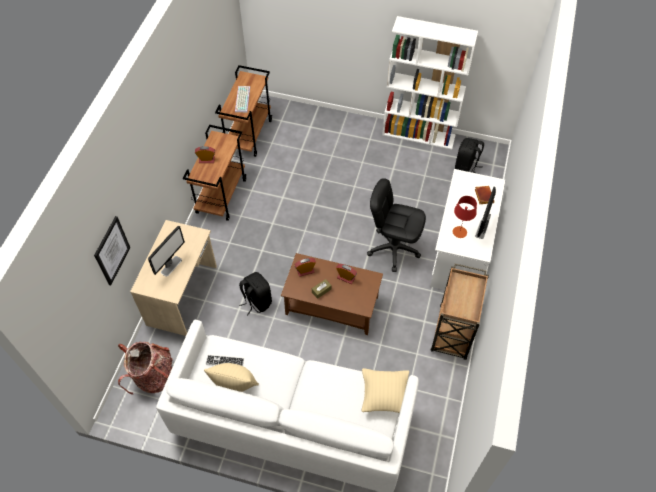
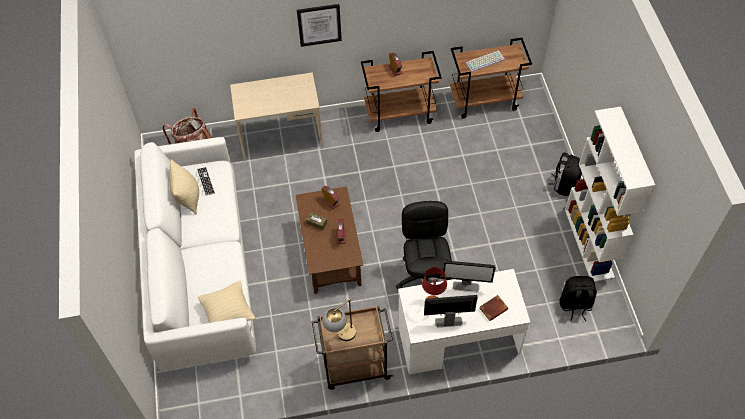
camera: 65 degrees right, 0 degrees up
picture [94,216,130,285] -> picture moved to [297,4,342,47]
monitor [148,225,185,277] -> monitor moved to [442,261,496,292]
black backpack [239,272,272,315] -> black backpack moved to [547,152,582,196]
none -> table lamp [322,296,356,341]

